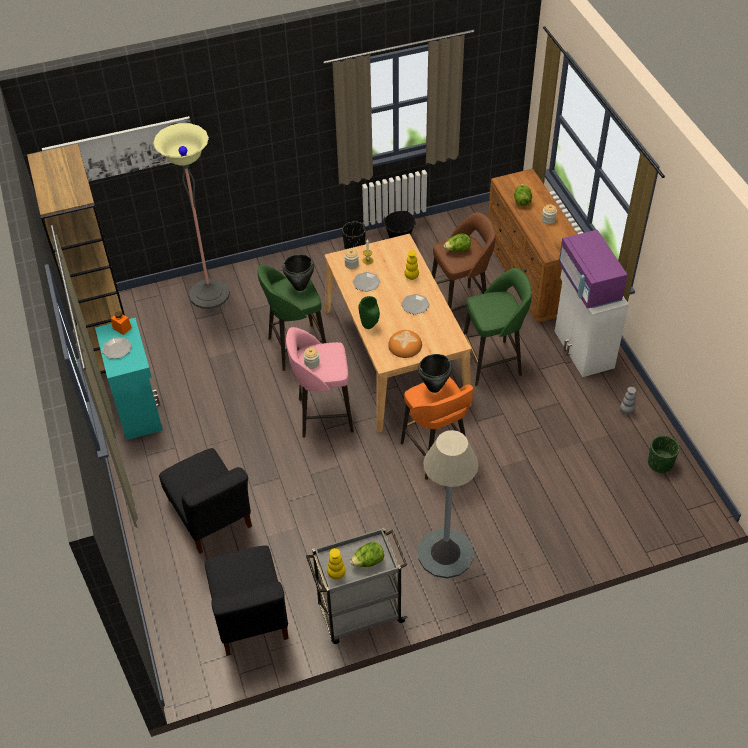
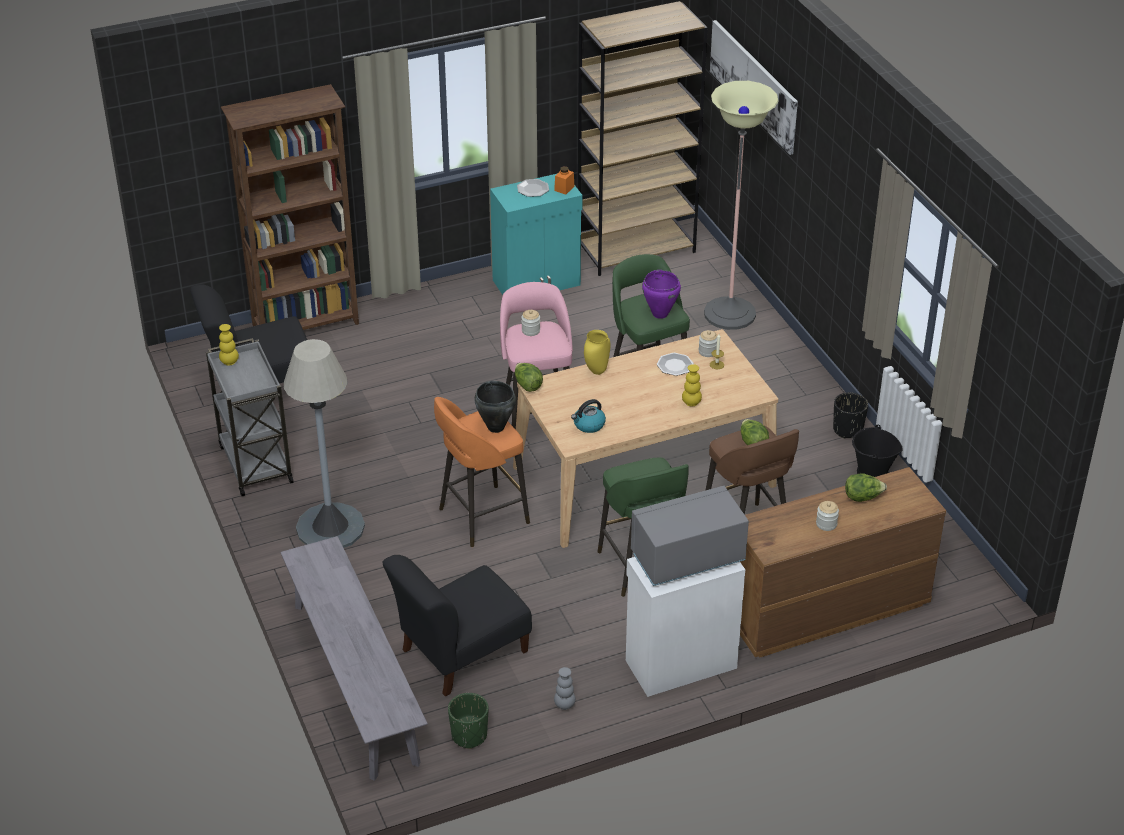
camera: 85 degrees right, 10 degrees down
black chair [159,448,252,554] -> black chair moved to [382,555,532,696]
black cooking pot [282,254,314,291] -> purple cooking pot [642,270,681,319]
lettuce [350,542,384,567] -> lettuce moved to [515,363,543,392]
green vase [359,296,380,329] -> yellow vase [584,330,610,375]
bread [388,330,422,358] -> none
plate [401,294,430,315] -> none
purple microwave [559,230,627,309] -> grey microwave [631,486,749,586]
none -> brown bookcase [221,84,359,330]
none -> grey bench [281,536,428,781]
none -> kettle [571,399,606,433]

